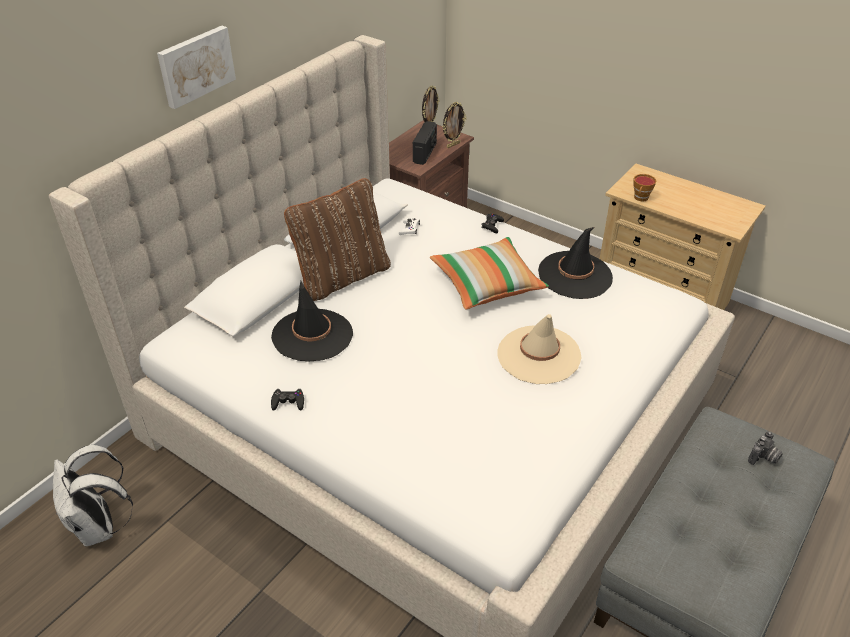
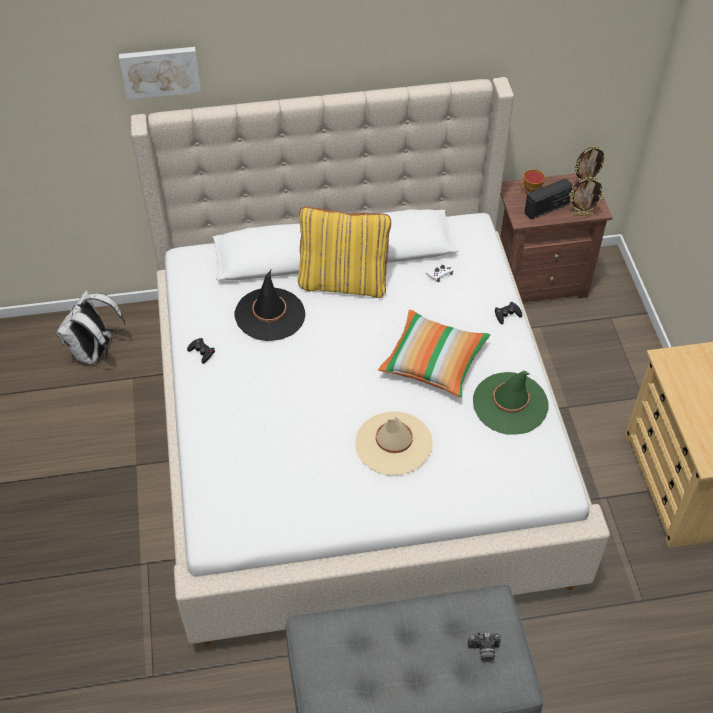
camera: 45 degrees right, 10 degrees up
picture [157,26,236,109] -> picture moved to [119,47,201,100]
brown pillow [284,178,391,301] -> yellow pillow [298,207,391,298]
black hat [538,227,613,299] -> green hat [473,371,549,435]
cup [633,174,656,201] -> cup moved to [520,169,545,194]

